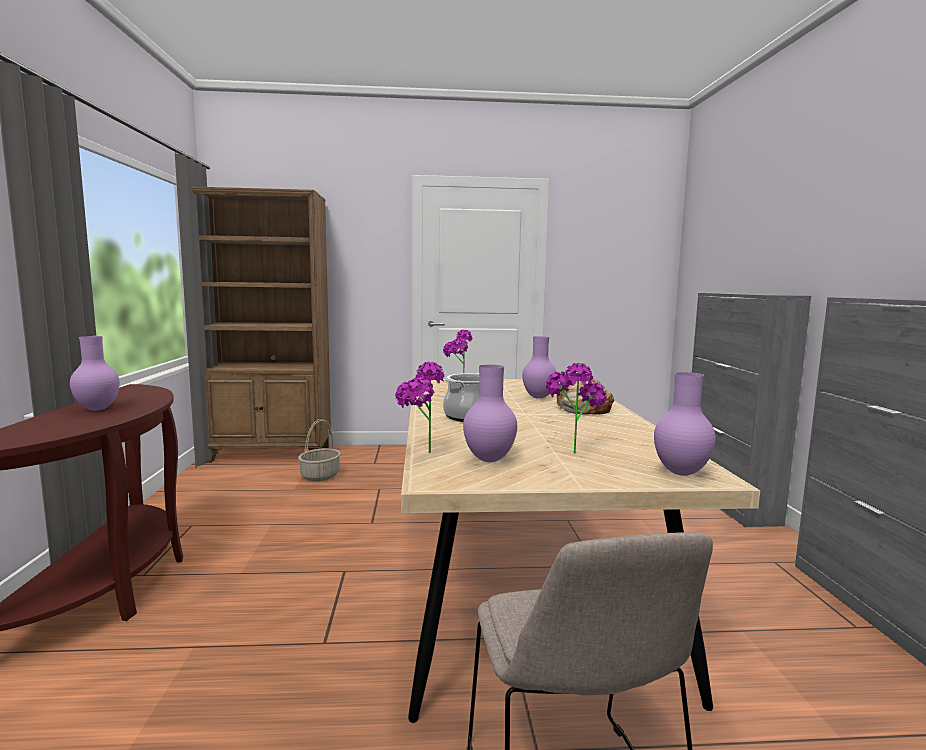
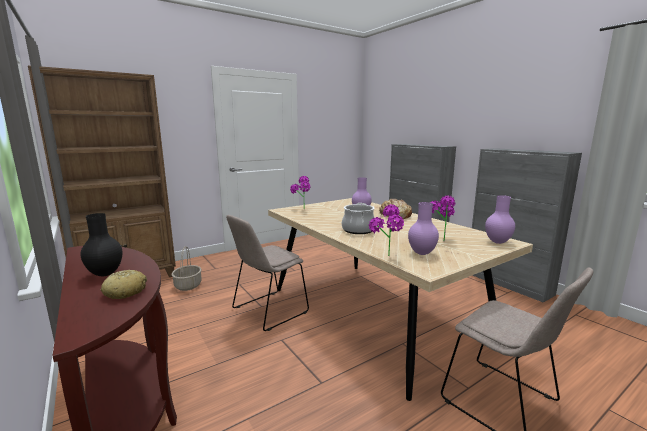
camera: 30 degrees left, 5 degrees up
purple vase [70,336,120,411] -> black vase [80,213,122,276]
none -> bread [101,270,147,299]
none -> beige chair [226,215,309,331]

